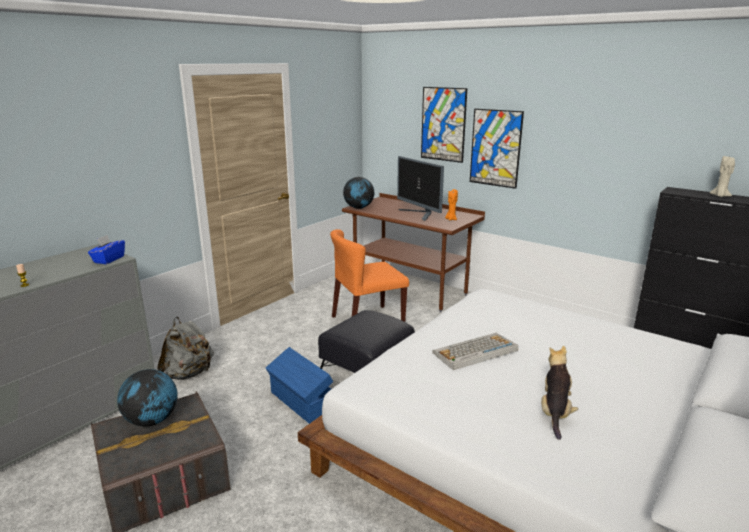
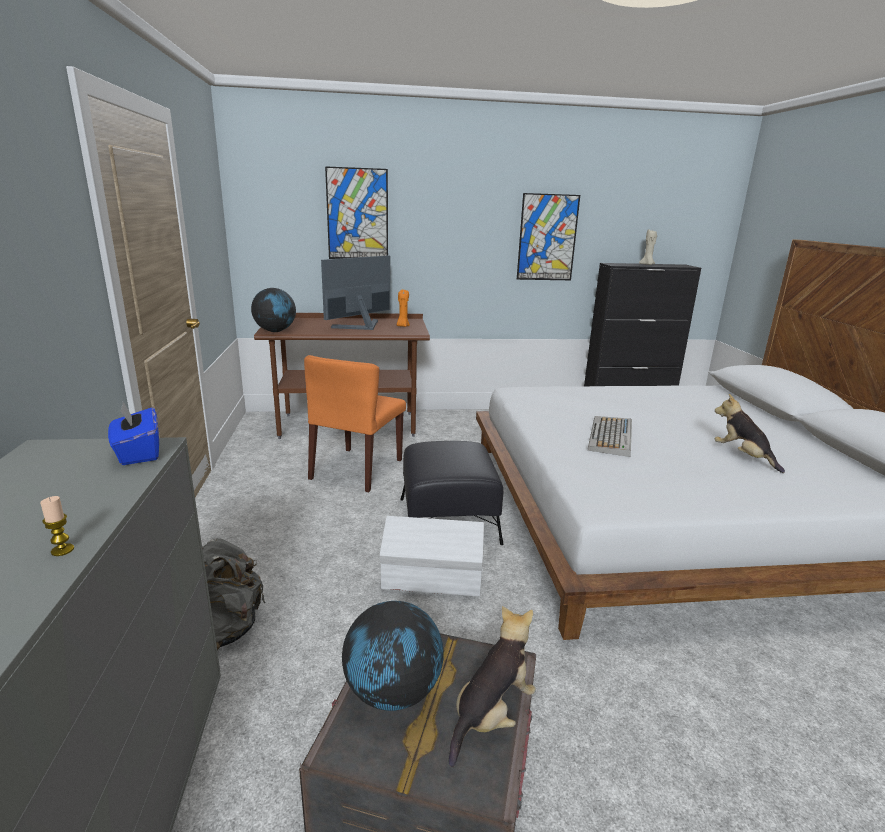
camera: 45 degrees left, 0 degrees up
blue storage box [266,347,333,424] -> white storage box [380,516,484,596]
monitor [397,156,444,221] -> monitor turned 120 degrees clockwise [321,255,390,330]
picture [470,109,524,189] -> picture moved to [517,193,580,280]
none -> plush toy [449,606,536,767]

